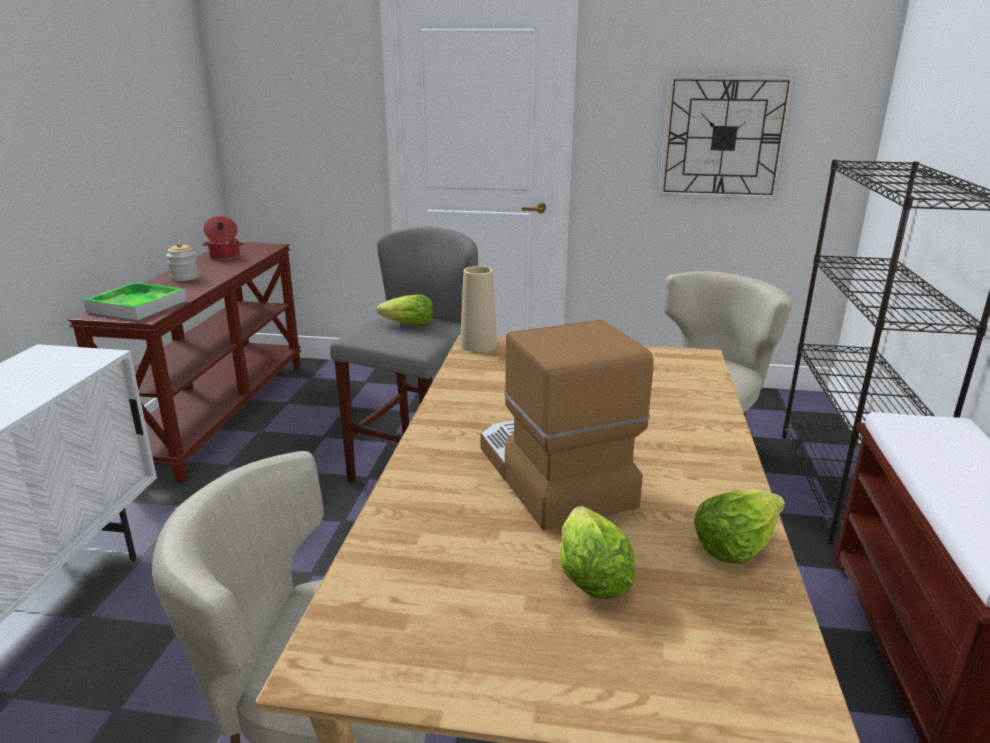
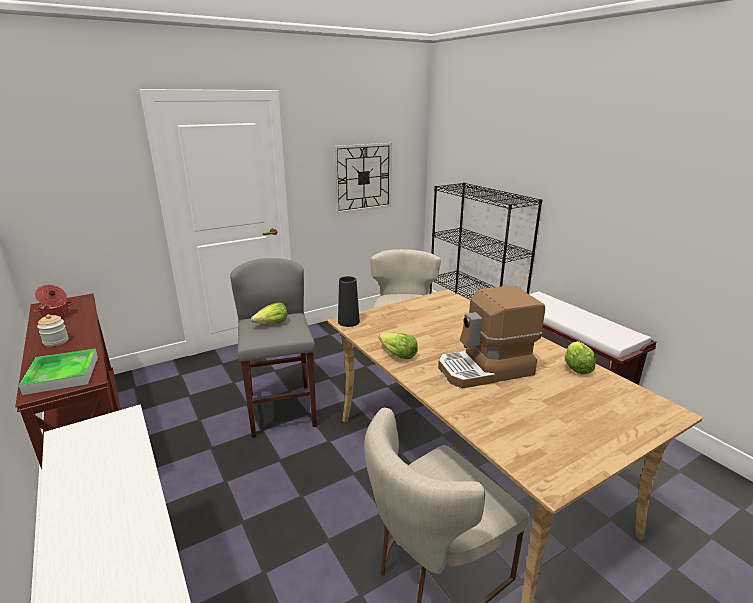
camera: 40 degrees left, 0 degrees up
beige vase [460,266,497,352] -> black vase [338,276,360,327]
coffee machine [481,320,653,530] -> coffee machine turned 45 degrees counterclockwise [438,285,545,388]
lettuce [560,506,635,599] -> lettuce moved to [379,332,418,359]

